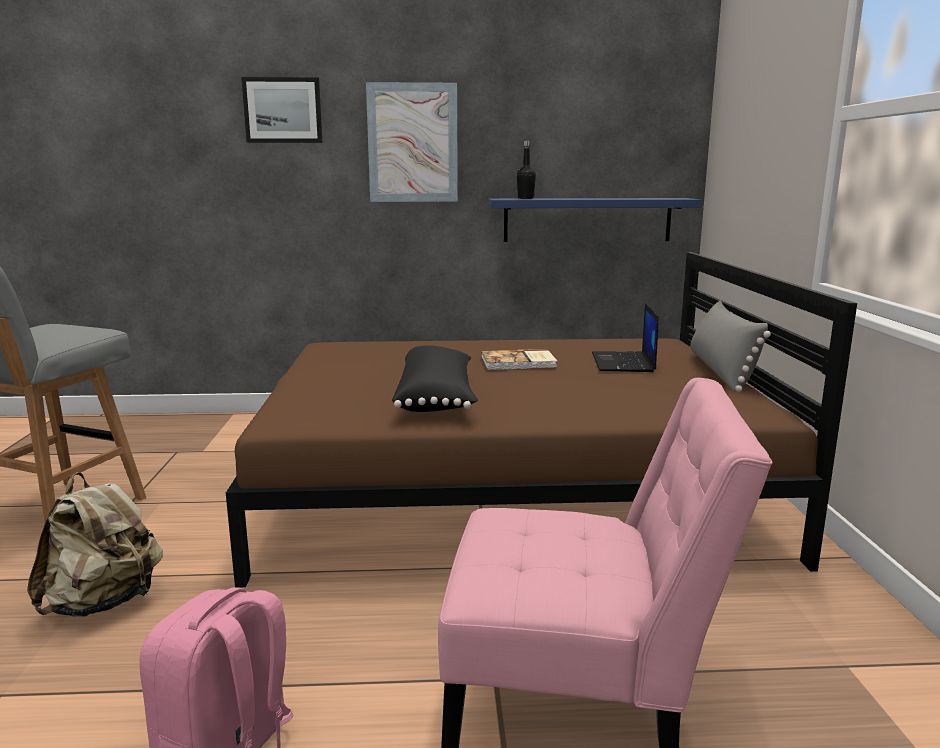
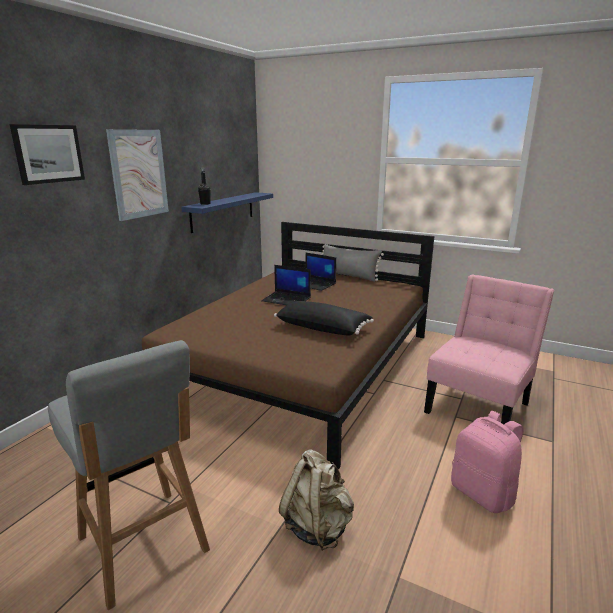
camera: 60 degrees left, 5 degrees up
book [481,349,557,370] -> laptop [261,265,311,305]

